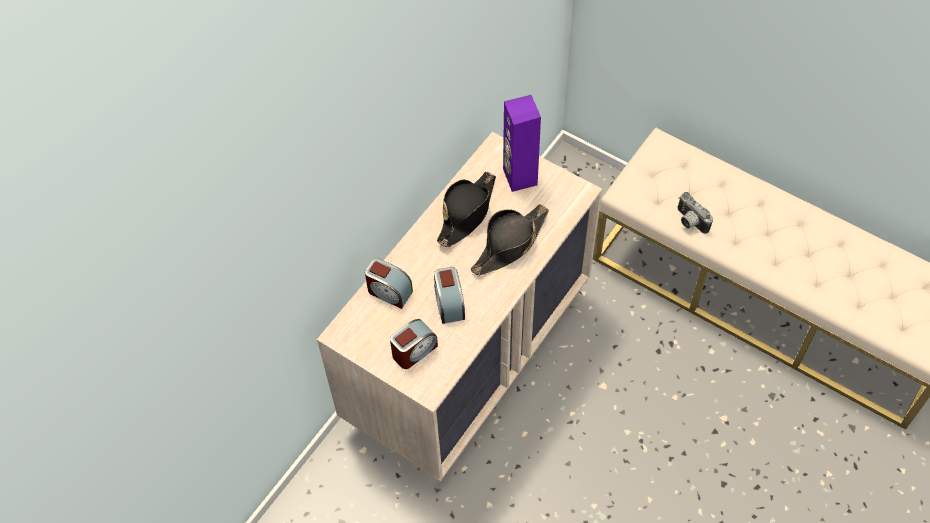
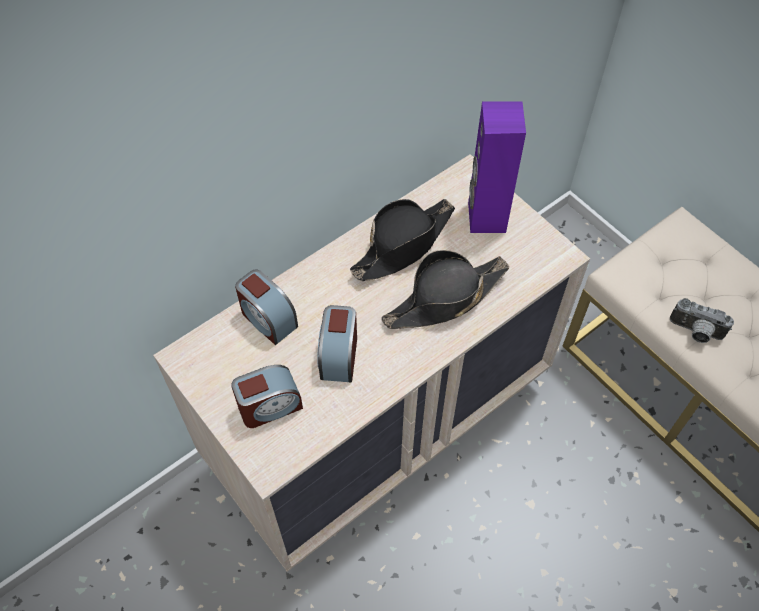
camera: 15 degrees right, 0 degrees up
camera [677,192,713,234] -> camera turned 45 degrees counterclockwise [670,298,734,343]

